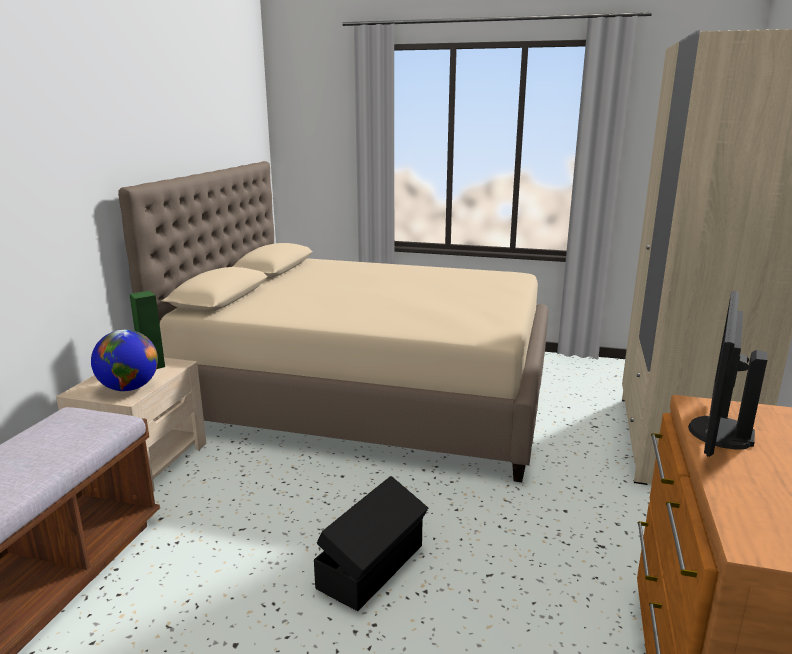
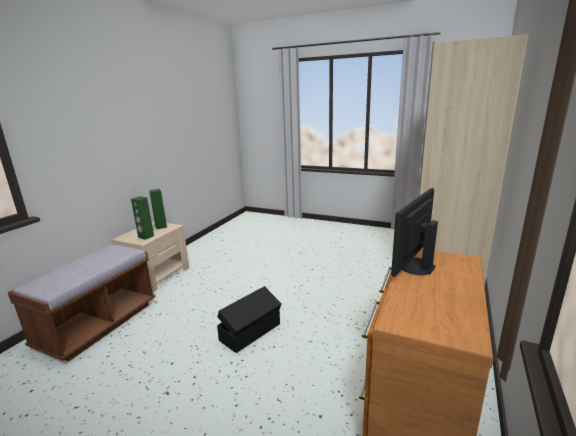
camera: 10 degrees right, 0 degrees up
globe [91,330,158,391] -> green speaker [131,196,154,240]
beige bed [118,161,548,482] -> none

